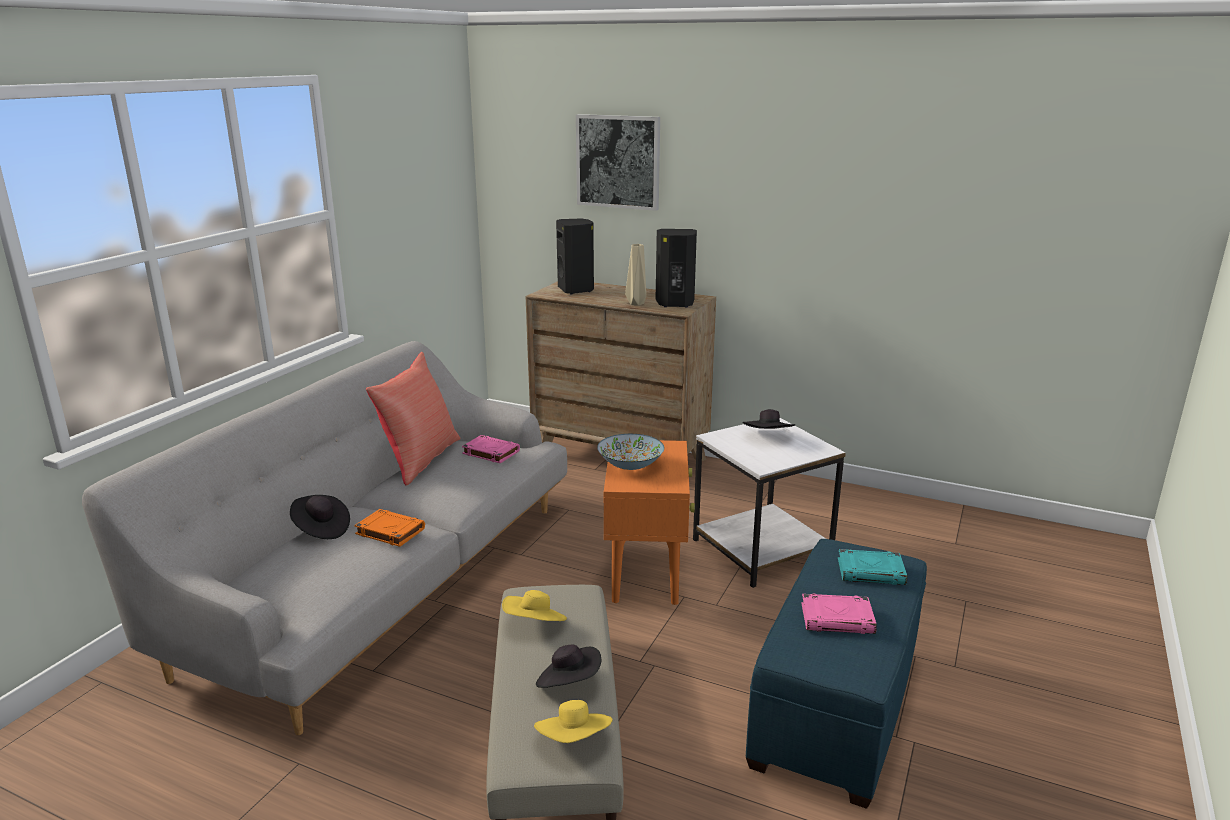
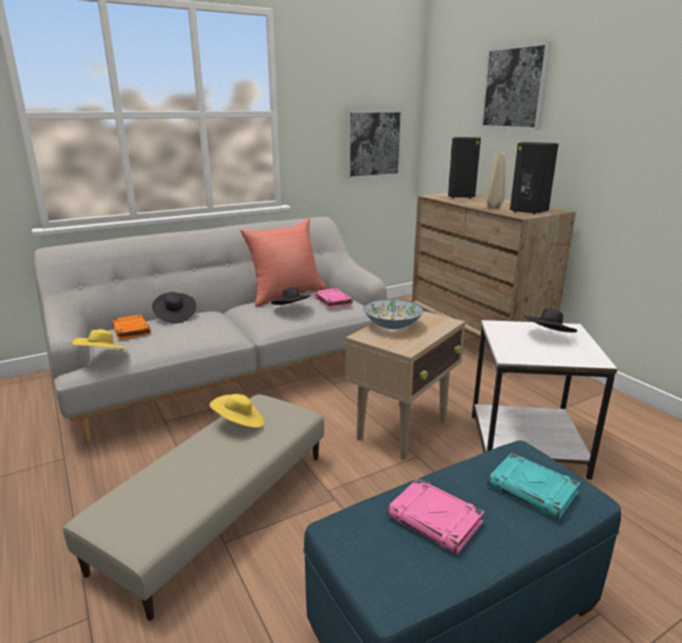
camera: 35 degrees right, 0 degrees up
orange book [354,509,425,547] -> orange book moved to [112,314,151,340]
yellow hat [534,700,613,743] -> yellow hat moved to [72,329,127,349]
black hat [536,645,601,688] -> black hat moved to [271,287,311,305]
orange side table [604,440,695,605] -> beige side table [345,311,465,460]
none -> picture [346,110,403,179]

